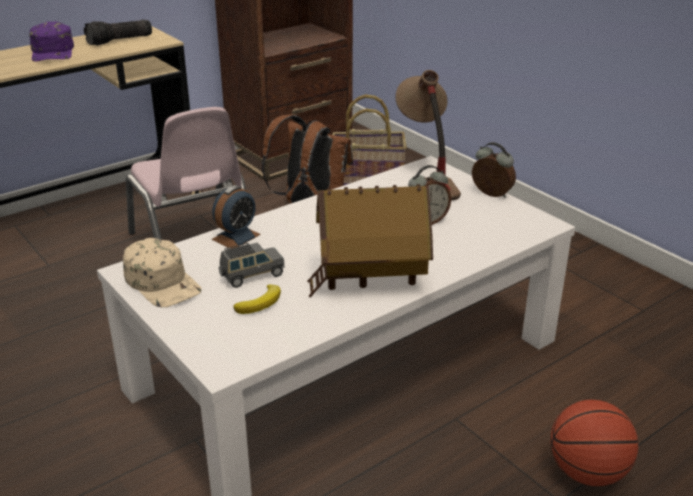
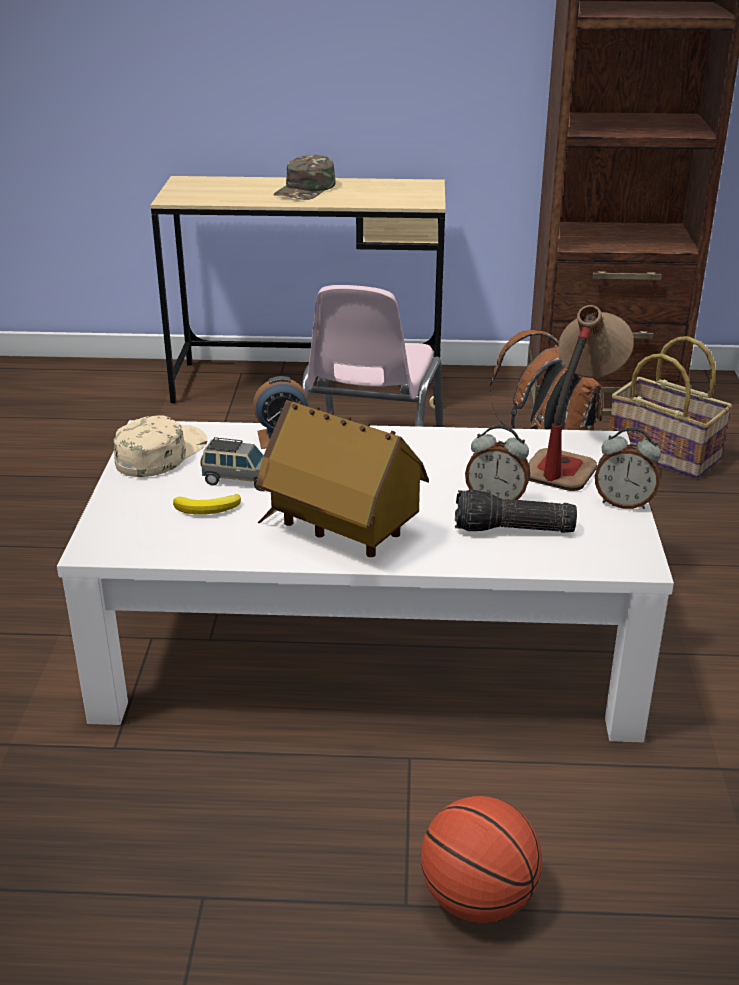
camera: 40 degrees right, 0 degrees up
purple cap [29,21,74,61] -> green cap [273,155,336,200]
flashlight [84,20,152,45] -> flashlight moved to [455,489,577,533]
beige cap [123,238,202,307] -> beige cap turned 150 degrees counterclockwise [114,416,208,477]
alarm clock [472,142,516,198] -> alarm clock turned 120 degrees clockwise [595,427,661,509]

